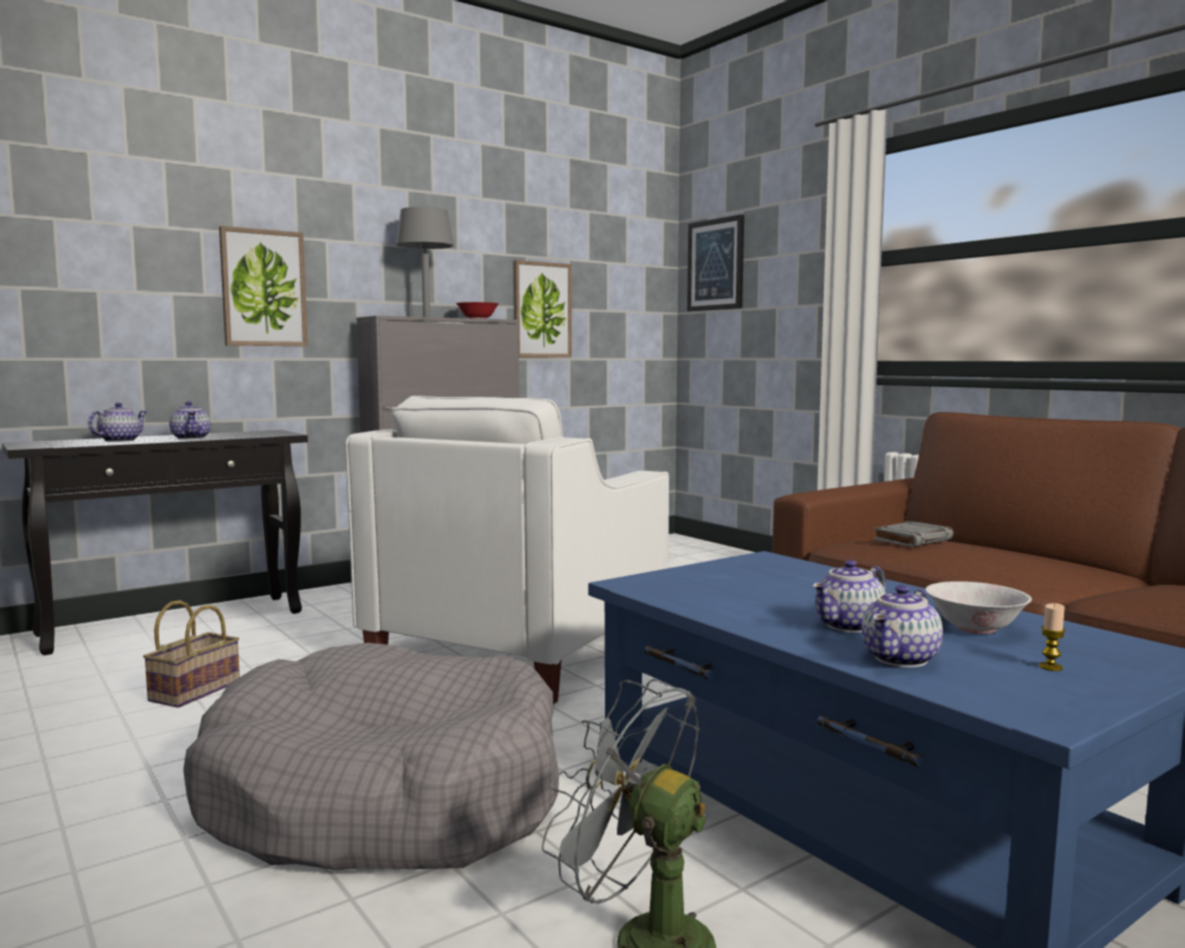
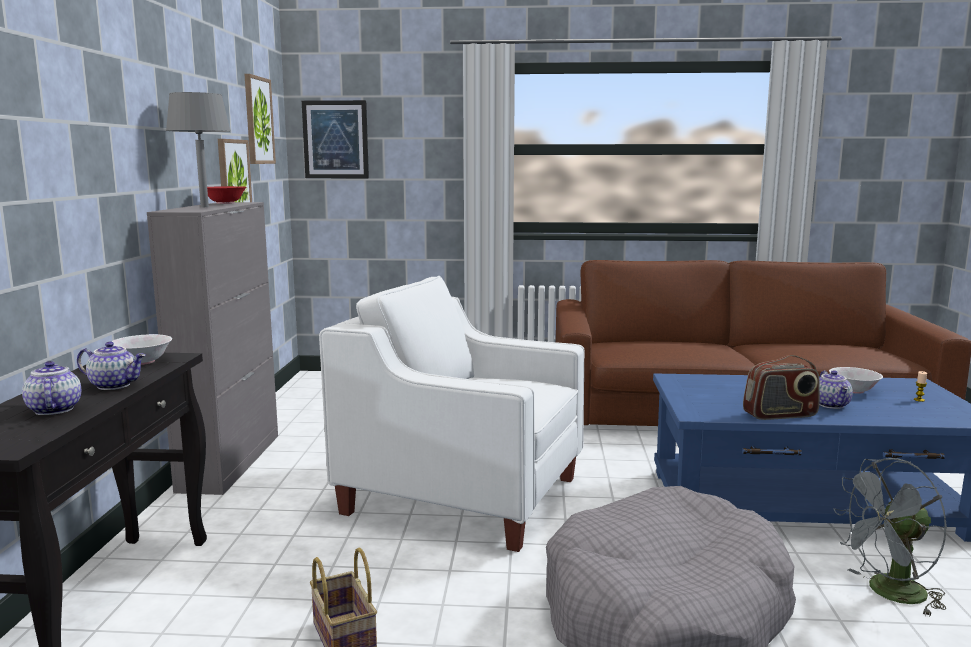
camera: 50 degrees left, 5 degrees up
picture [219,226,308,346] -> picture moved to [244,74,276,164]
white armchair [345,396,669,704] -> white armchair turned 135 degrees clockwise [319,276,584,552]
teapot [862,585,943,668] -> none
grey book [873,521,954,547] -> none
none -> white bowl [111,334,172,365]
none -> radio [743,355,820,420]

